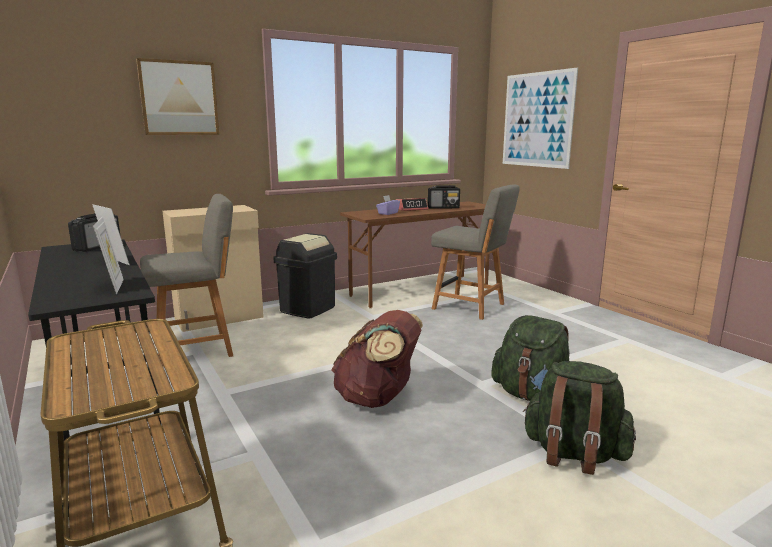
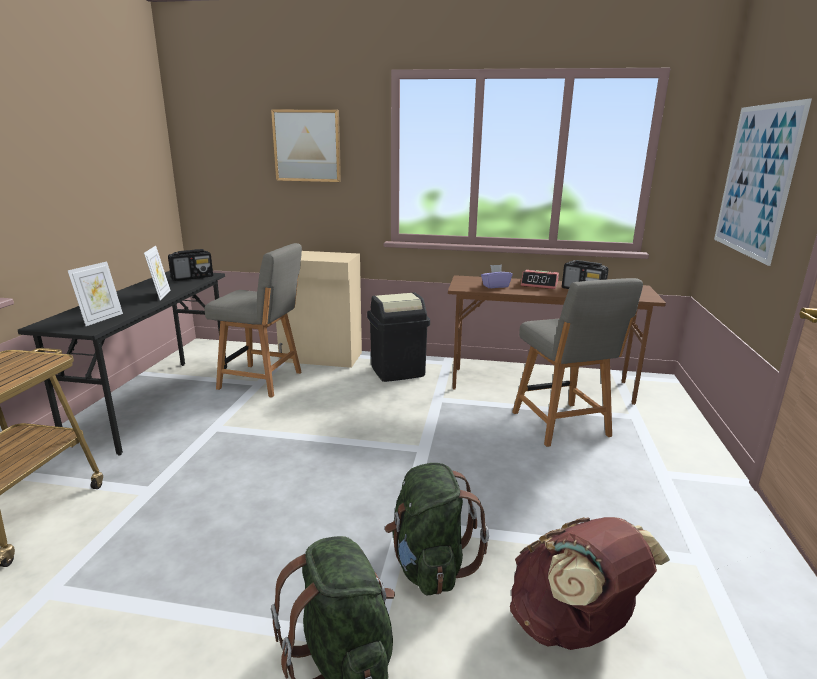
camera: 40 degrees right, 5 degrees up
brown backpack [331,310,423,408] -> brown backpack moved to [510,517,670,650]

